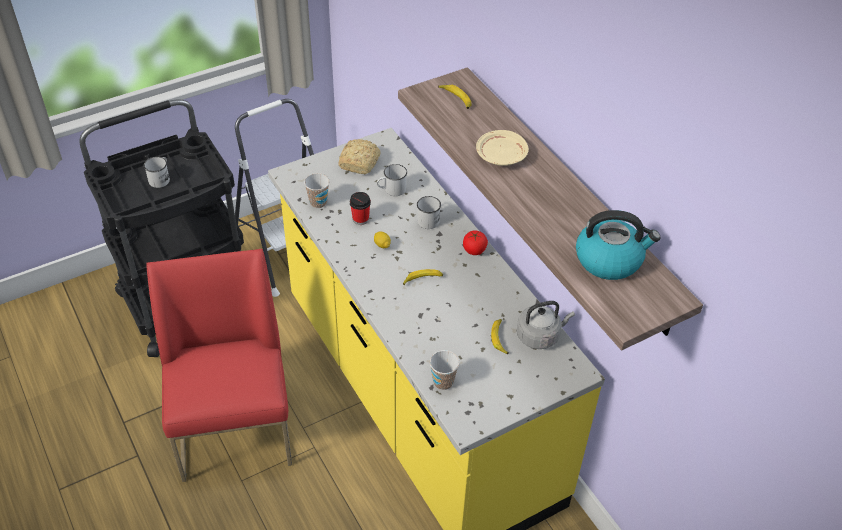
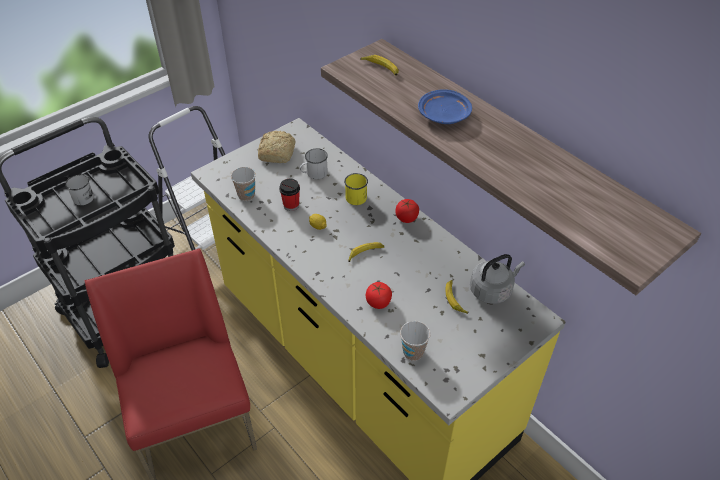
camera: 10 degrees left, 0 degrees up
white mug [417,196,441,229] -> yellow mug [344,173,368,205]
beige plate [476,130,529,166] -> blue plate [418,89,472,124]
kettle [576,210,661,280] -> none
none -> tomato [366,282,392,309]

